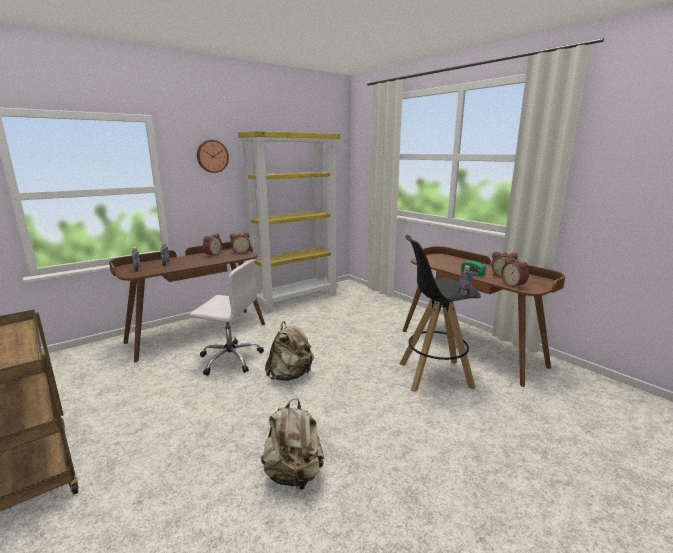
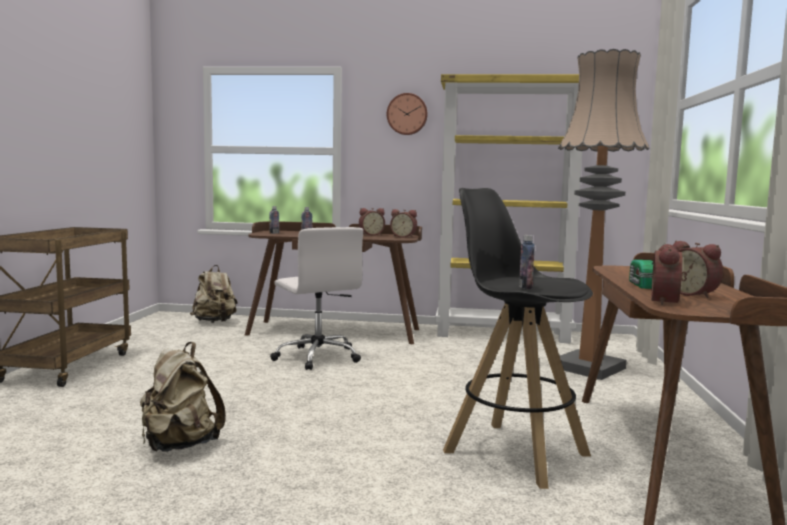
camera: 45 degrees right, 10 degrees down
beige backpack [265,321,314,381] -> beige backpack moved to [190,265,238,323]
none -> floor lamp [558,49,649,380]

